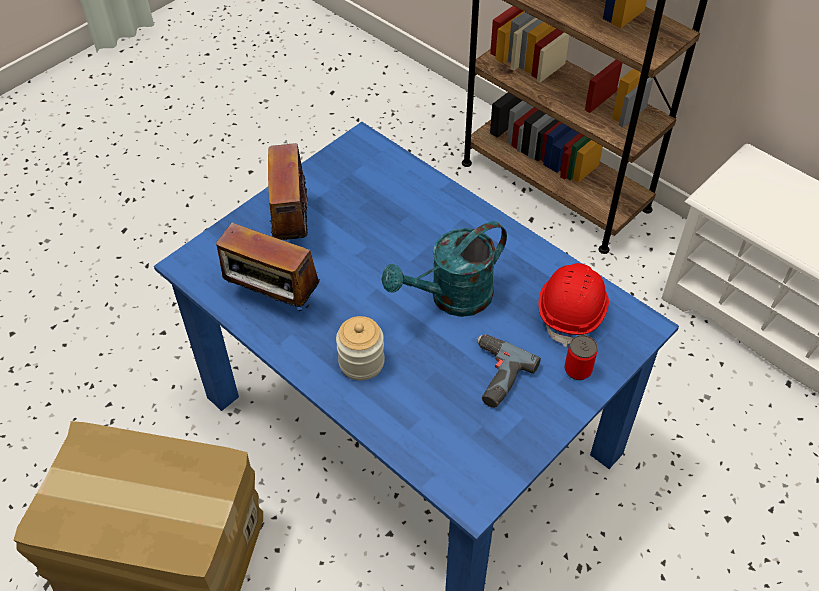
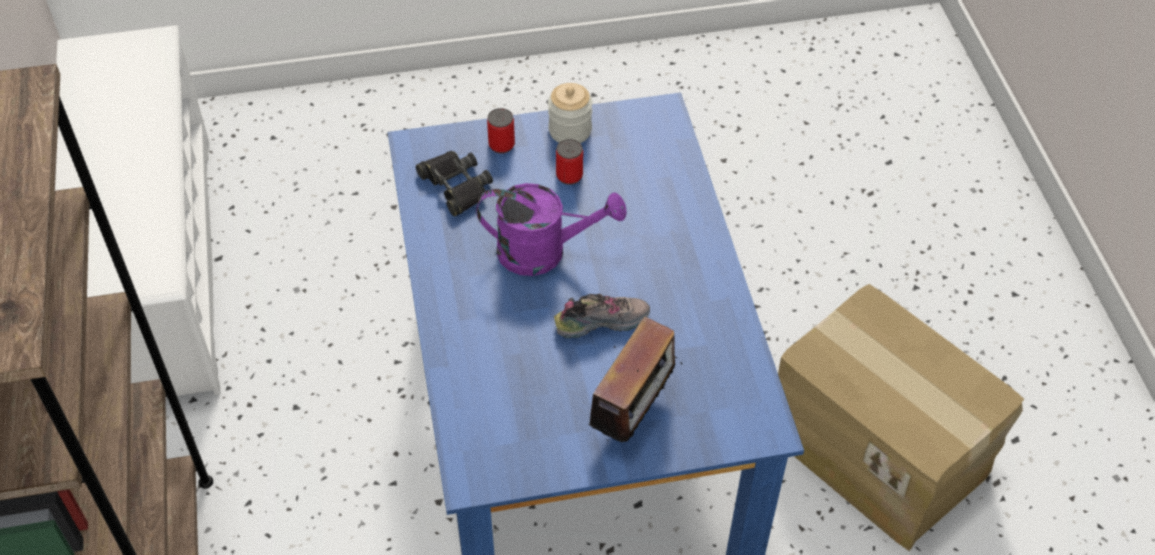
camera: 145 degrees left, 0 degrees up
radio [216,223,320,312] -> none
jar [336,316,385,381] -> jar moved to [548,83,592,143]
turquoise watering can [382,221,507,317] -> purple watering can [476,183,626,276]
power drill [477,334,541,408] -> can [556,139,583,185]
red hard hat [538,263,609,347] -> black binoculars [416,151,493,216]
none -> shoe [554,293,650,338]

